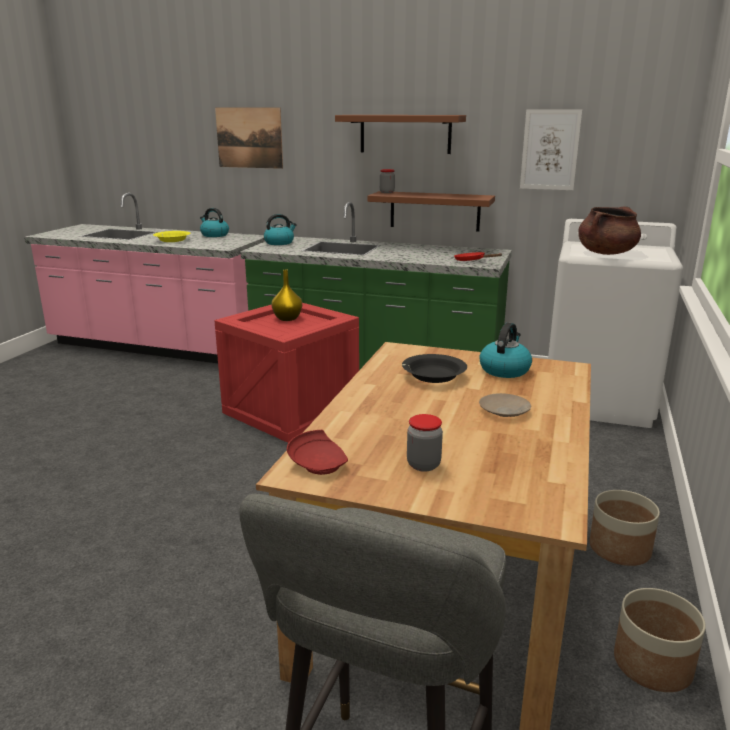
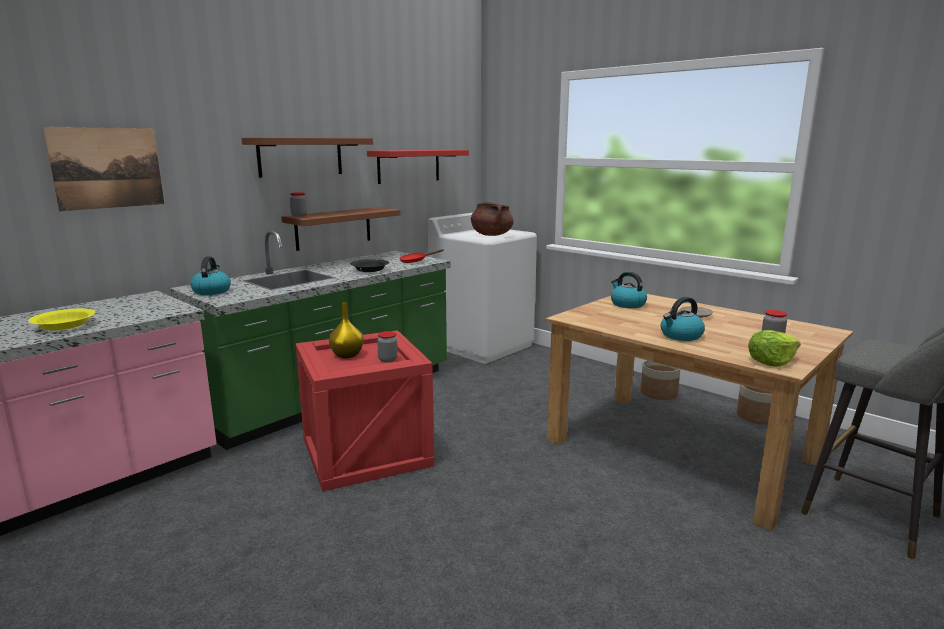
camera: 65 degrees left, 5 degrees down
kettle [200,208,229,237] -> kettle moved to [661,297,705,341]
red plate [287,430,348,475] -> lettuce [748,330,801,367]
black bowl [402,354,467,383] -> black bowl moved to [350,259,390,272]
picture [520,109,582,191] -> red shelf [367,150,469,184]
none -> jar [377,331,398,363]

